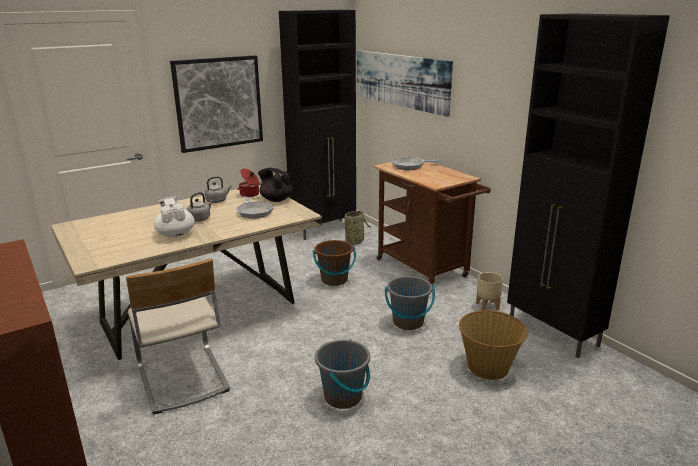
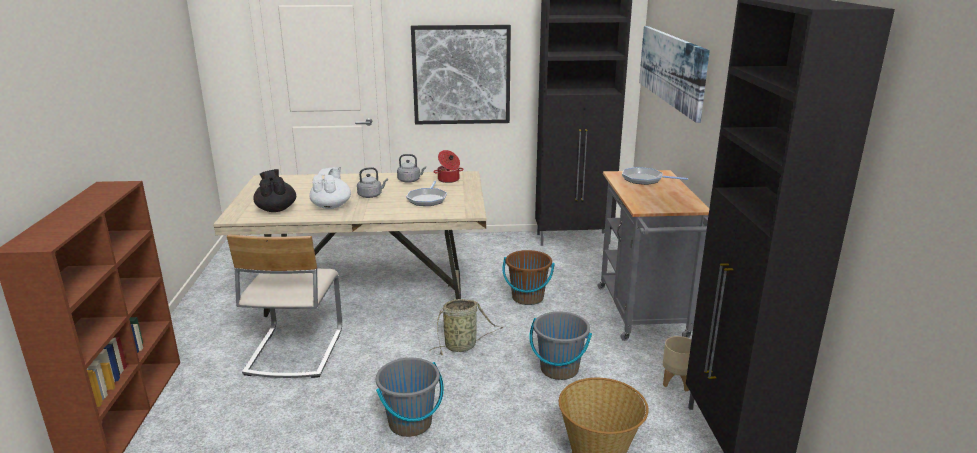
camera: 30 degrees right, 0 degrees up
black teapot [258,168,293,202] -> black teapot moved to [253,169,296,212]
basket [344,211,371,246] -> basket moved to [430,299,503,355]
brown cart [374,157,491,286] -> grey cart [598,170,709,341]

